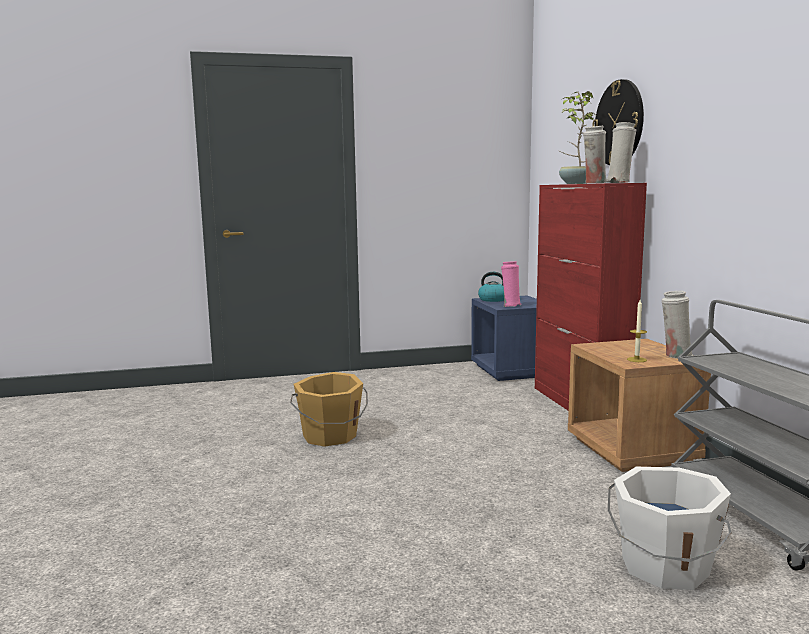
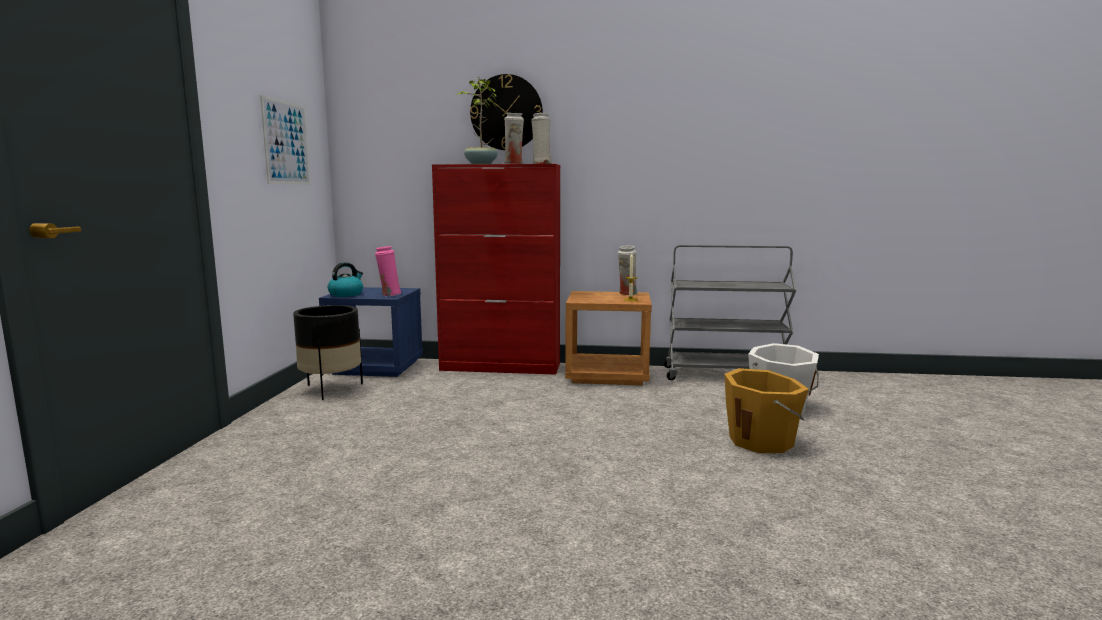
camera: 70 degrees left, 0 degrees up
orange bucket [290,372,368,447] -> orange bucket moved to [725,368,809,453]
none -> picture [260,95,310,185]
none -> black planter [293,305,363,400]

